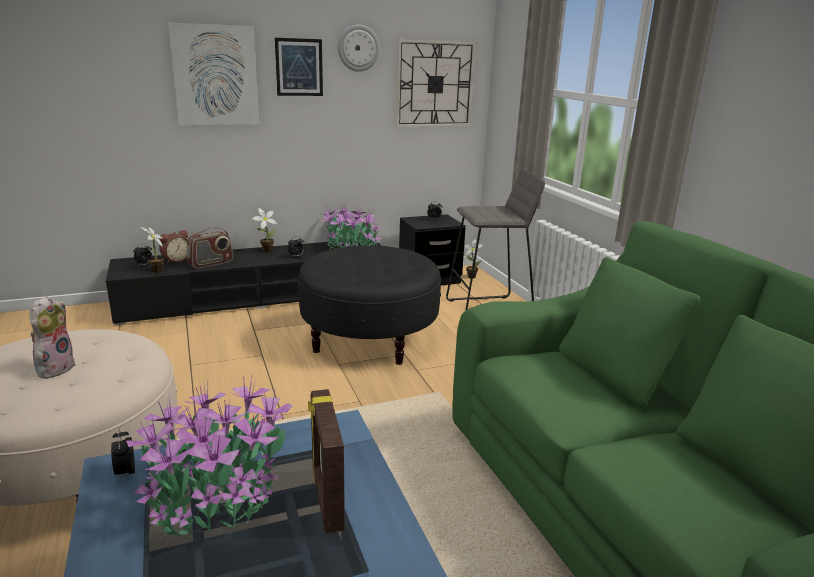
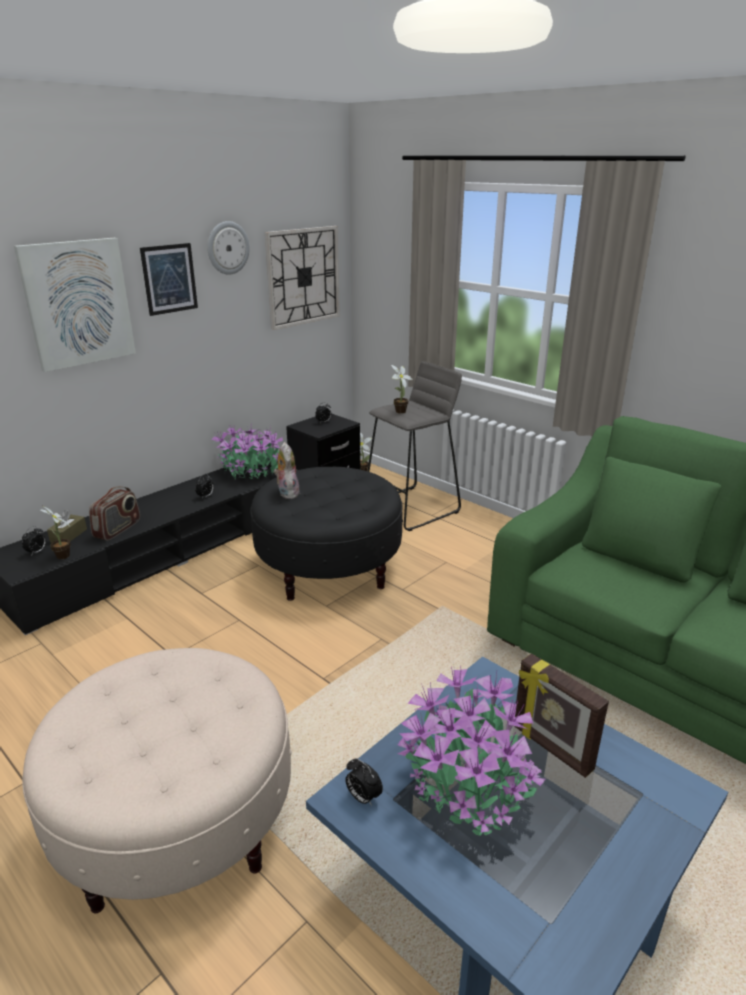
camera: 25 degrees left, 5 degrees up
plush toy [30,296,76,379] -> plush toy moved to [274,442,301,499]
alarm clock [159,230,188,264] -> brown tissue box [47,510,87,543]
potted plant [252,208,277,252] -> potted plant moved to [391,365,413,414]

